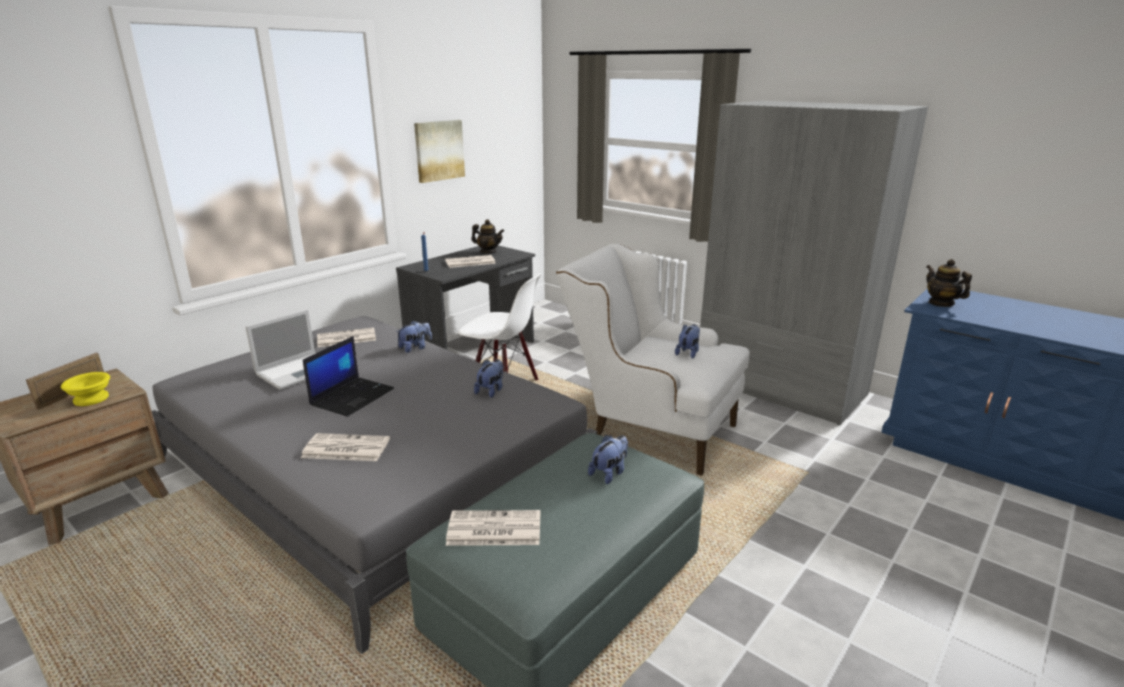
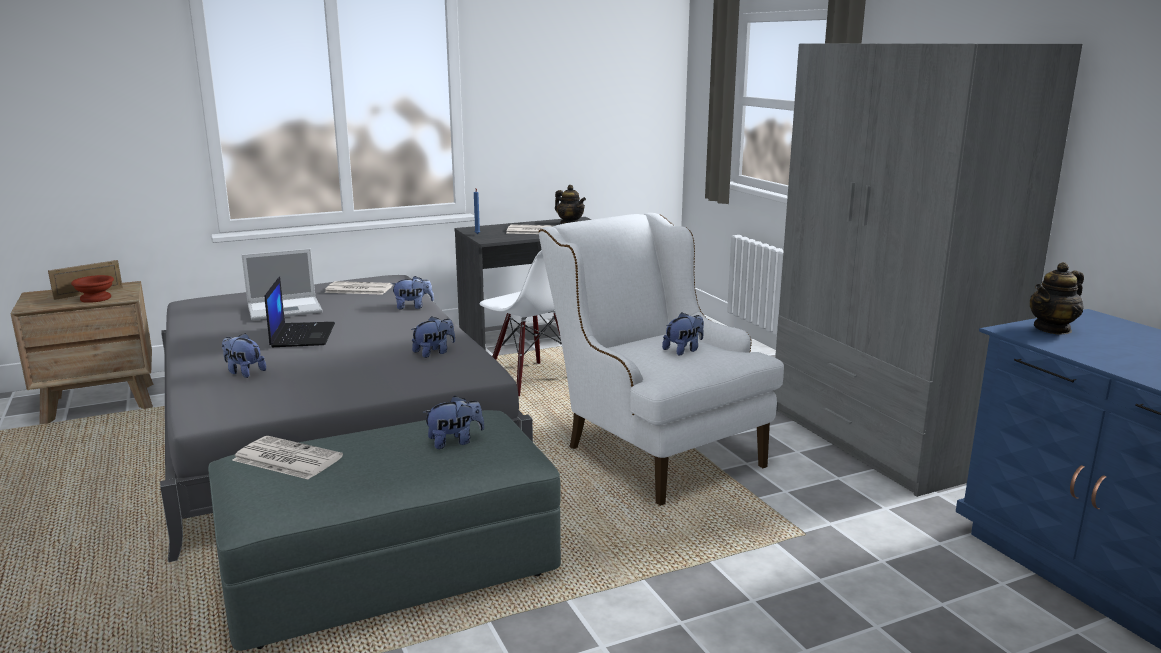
camera: 25 degrees right, 5 degrees down
yellow bowl [61,372,110,406] -> brown bowl [71,275,114,303]
newspaper [301,433,390,461] -> plush toy [222,333,266,378]
laptop [303,336,394,417] -> laptop turned 60 degrees counterclockwise [265,276,335,347]
picture [414,120,465,183] -> none
teapot [926,259,972,307] -> teapot turned 120 degrees counterclockwise [1030,262,1084,335]

